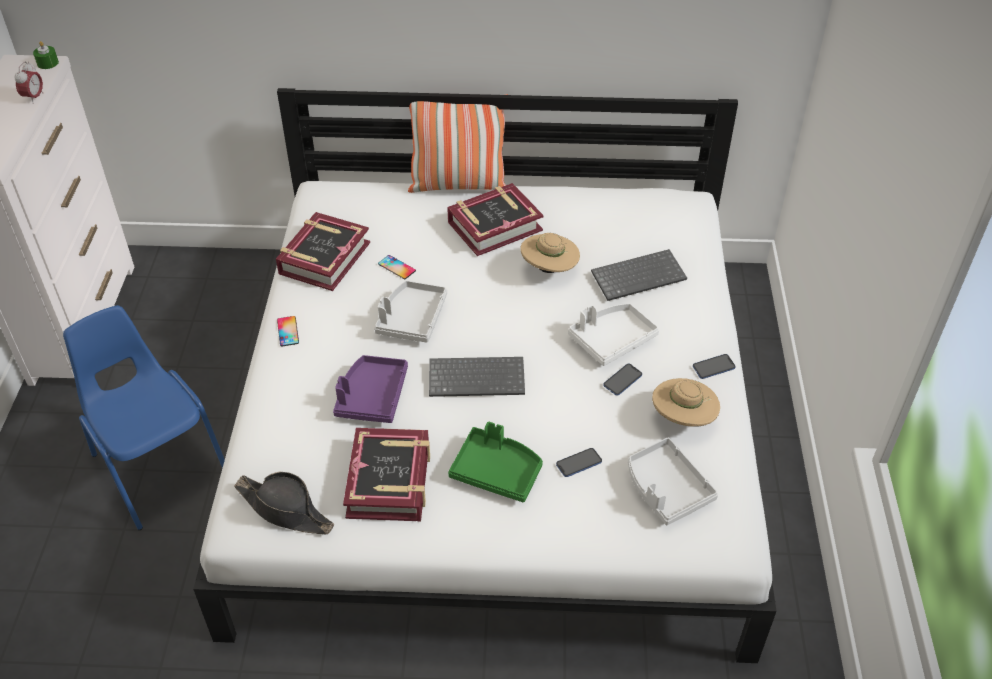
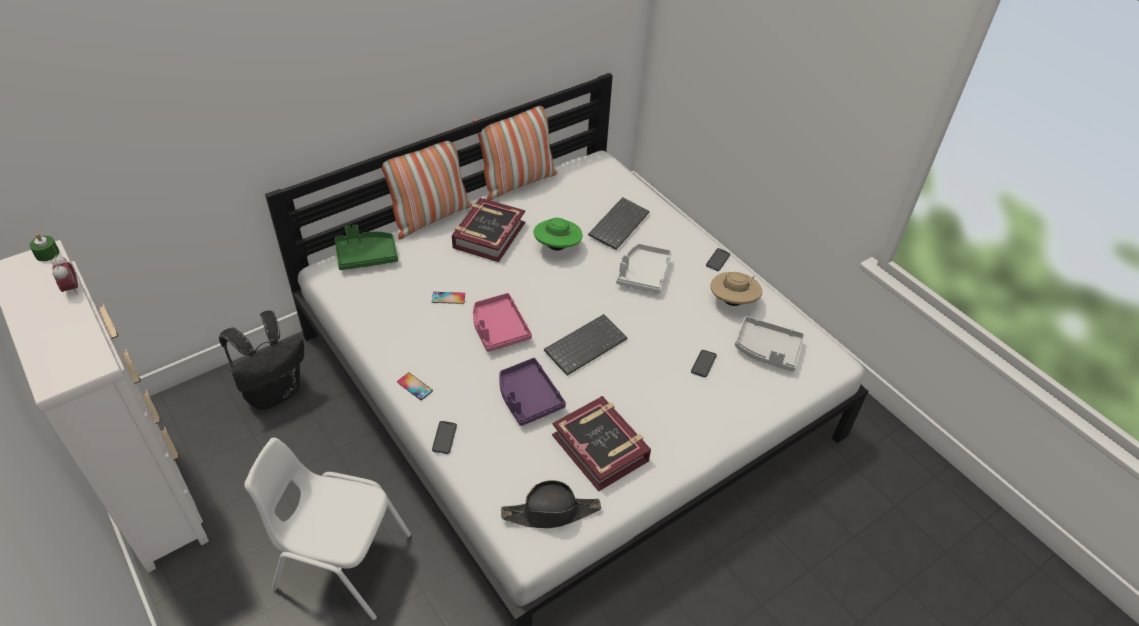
camera: 40 degrees left, 0 degrees up
blue chair [63,305,225,530] -> white chair [244,437,411,621]
book [276,212,370,291] -> none
grey tray [374,281,447,343] -> pink tray [473,293,532,352]
green tray [448,422,543,502] -> green tray moved to [335,225,398,270]
beige hat [520,233,580,273] -> green hat [533,218,582,251]
phone [603,364,642,396] -> phone moved to [432,421,457,454]
none -> black backpack [219,311,304,410]
none -> pillow [472,106,558,200]

